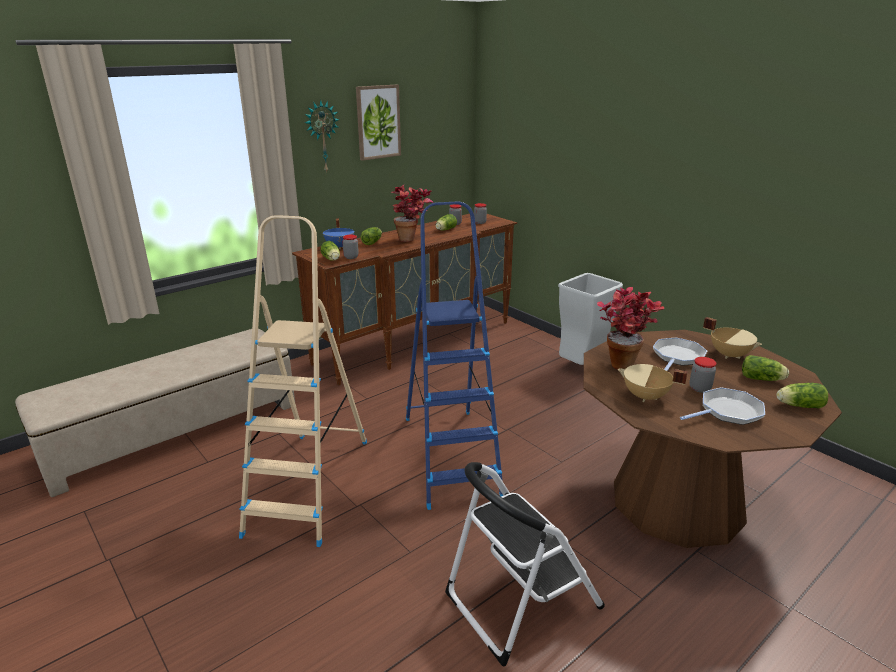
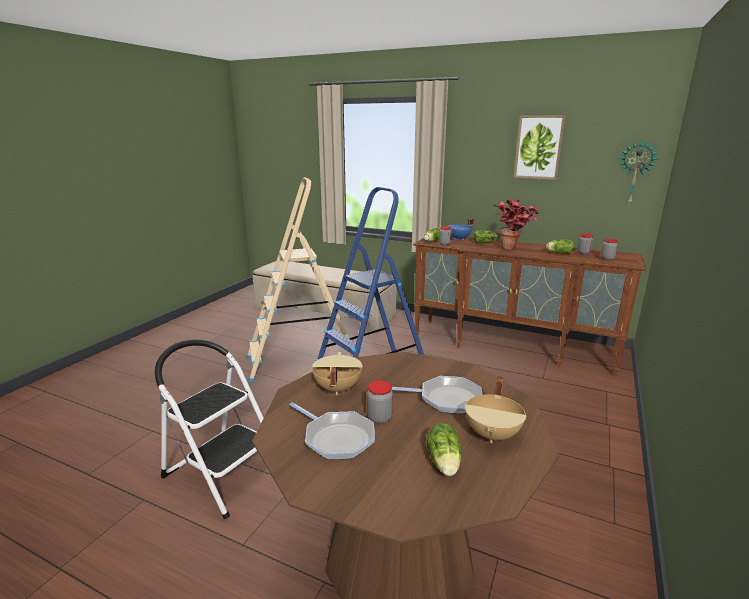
camera: 65 degrees right, 5 degrees down
wall clock [305,100,340,174] -> wall clock moved to [619,141,658,205]
grey trash can [558,273,623,365] -> none
potted plant [597,287,664,370] -> none
lettuce [776,383,828,408] -> none

